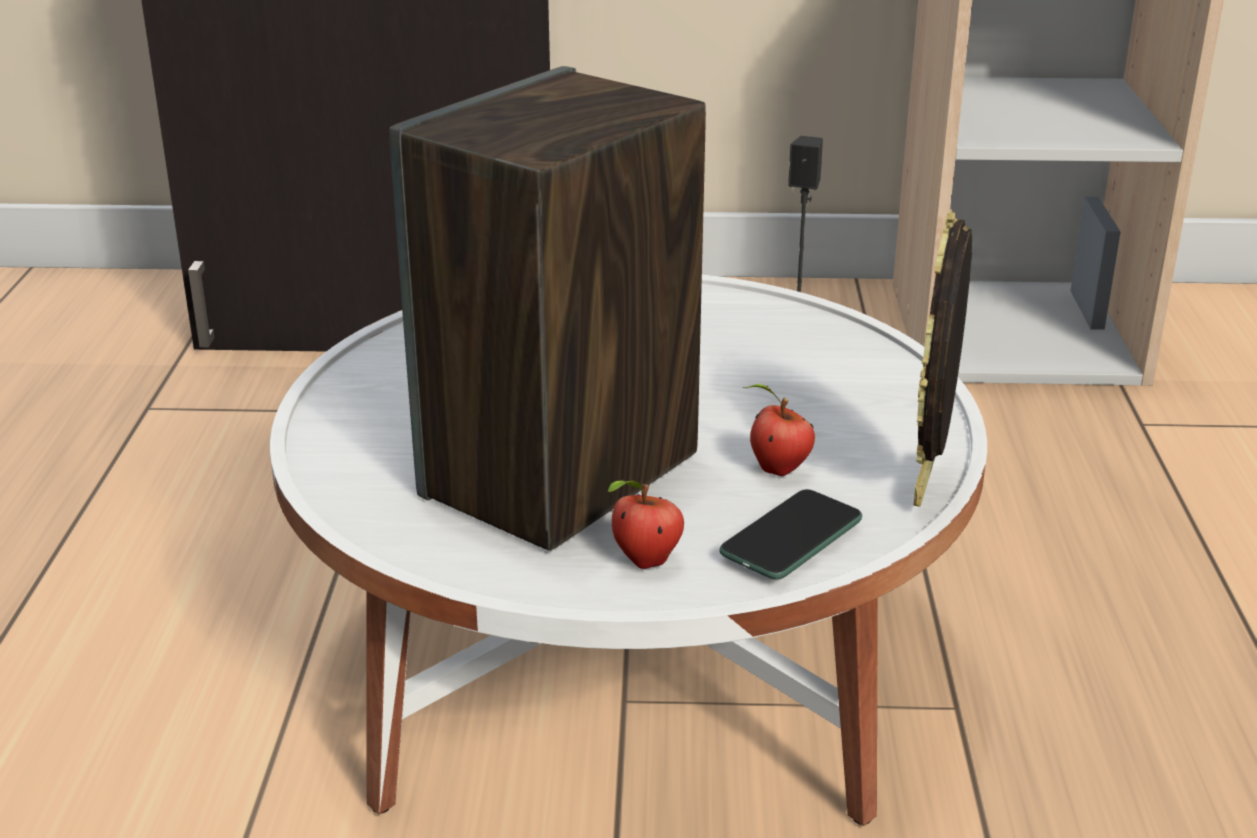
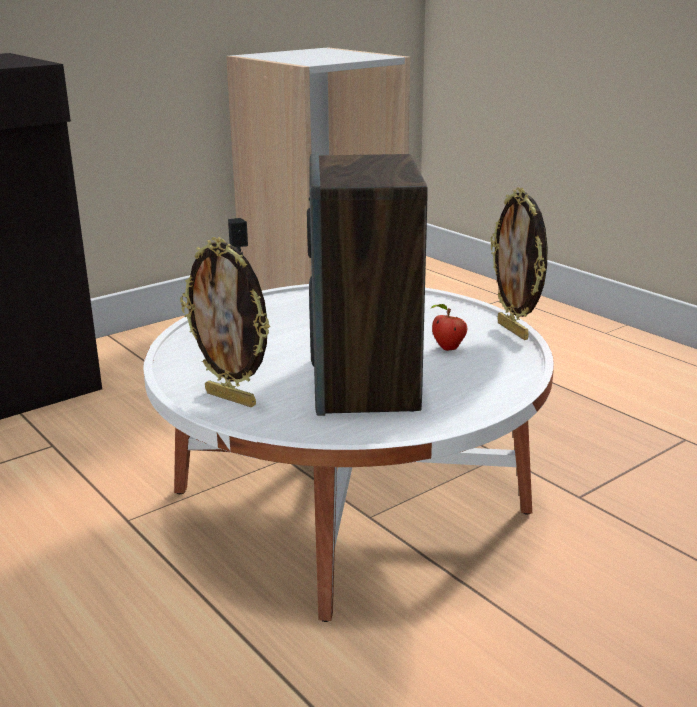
camera: 40 degrees left, 5 degrees down
apple [608,480,684,569] -> none
phone [719,489,862,580] -> none
none -> picture frame [180,237,270,407]

